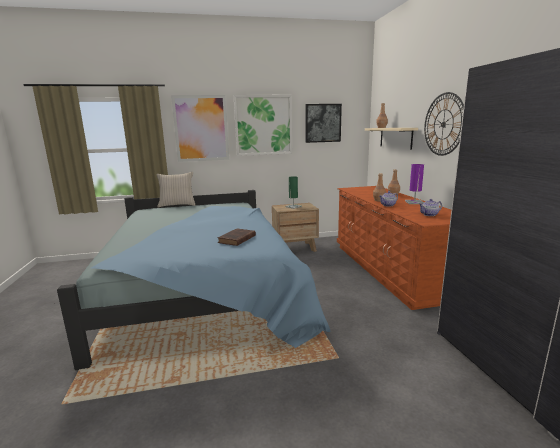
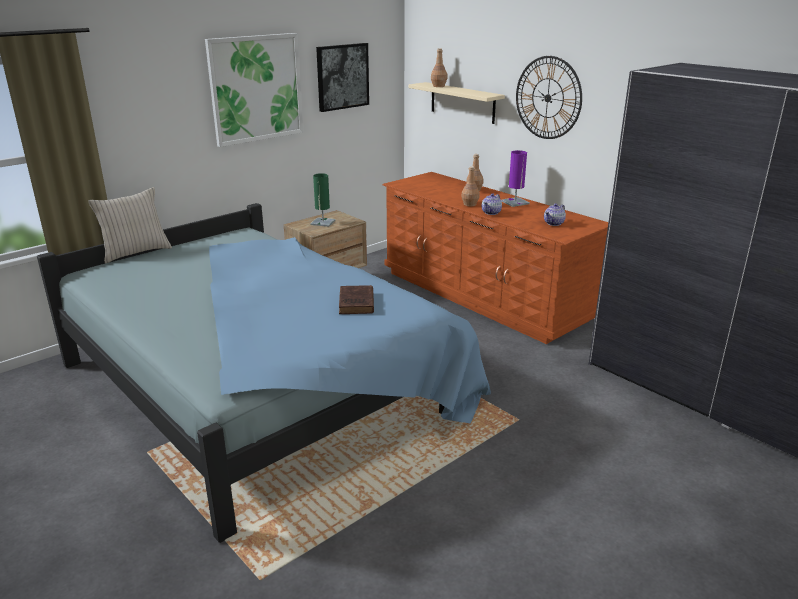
camera: 30 degrees left, 10 degrees up
picture [171,95,229,162] -> none

